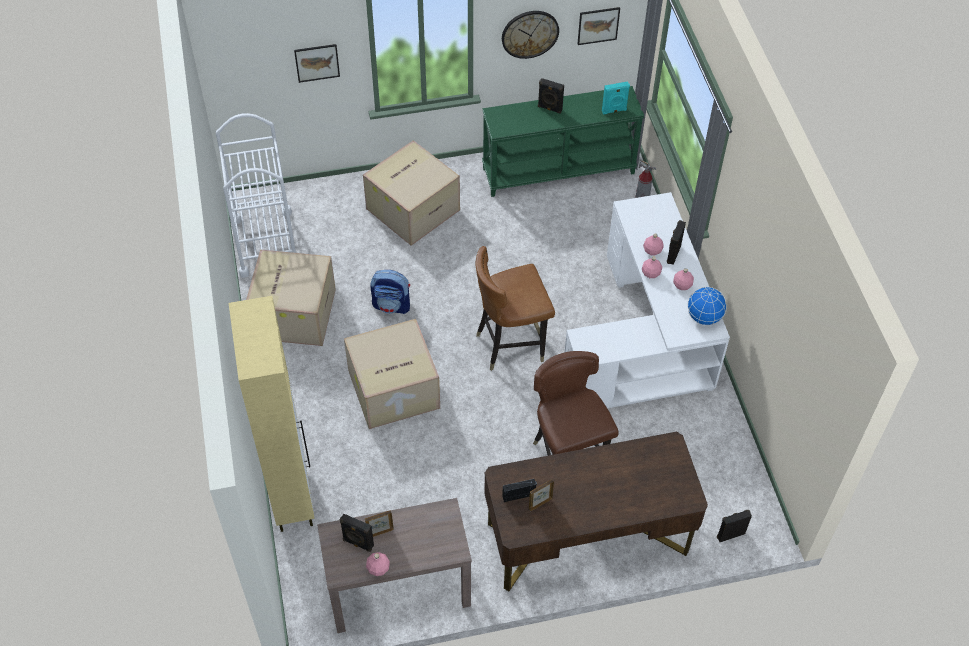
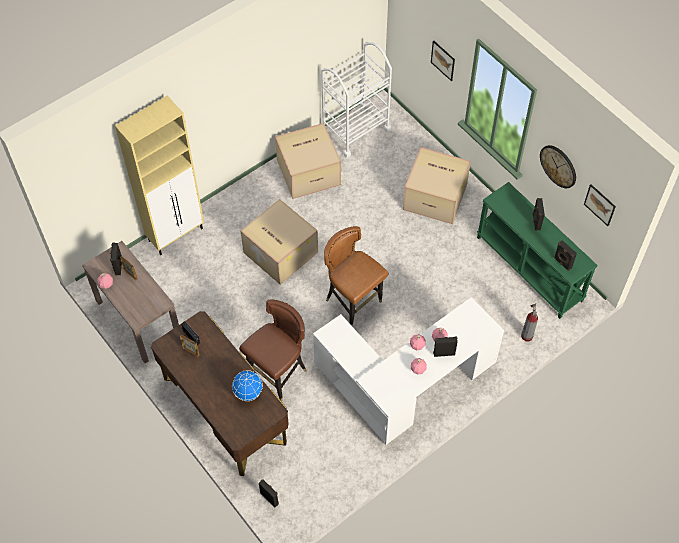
camera: 65 degrees right, 5 degrees up
backpack [370,270,410,314] -> none
turquoise speaker [602,81,630,114] -> black speaker [554,240,577,271]
globe [687,287,727,326] -> globe moved to [232,370,263,401]

